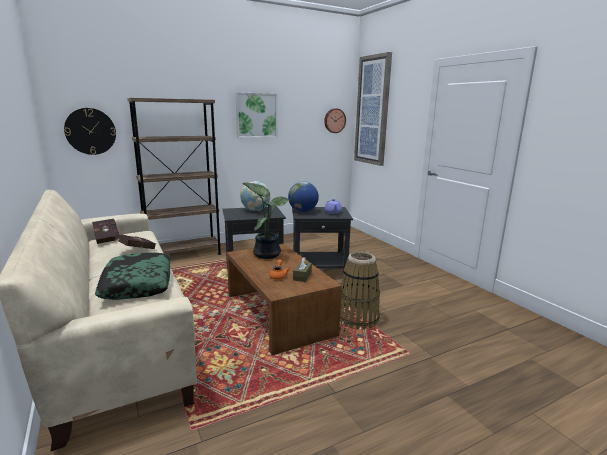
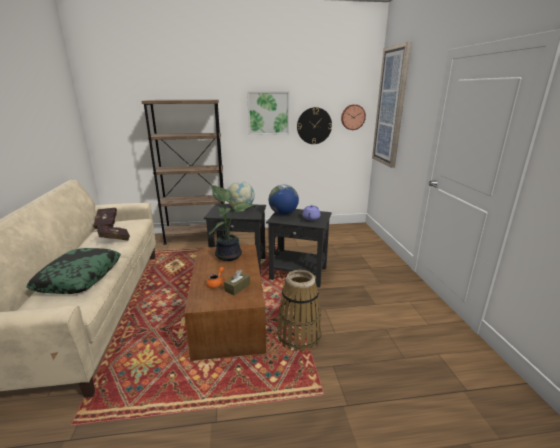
camera: 20 degrees right, 5 degrees up
wall clock [64,108,116,155] -> wall clock moved to [297,107,332,144]

